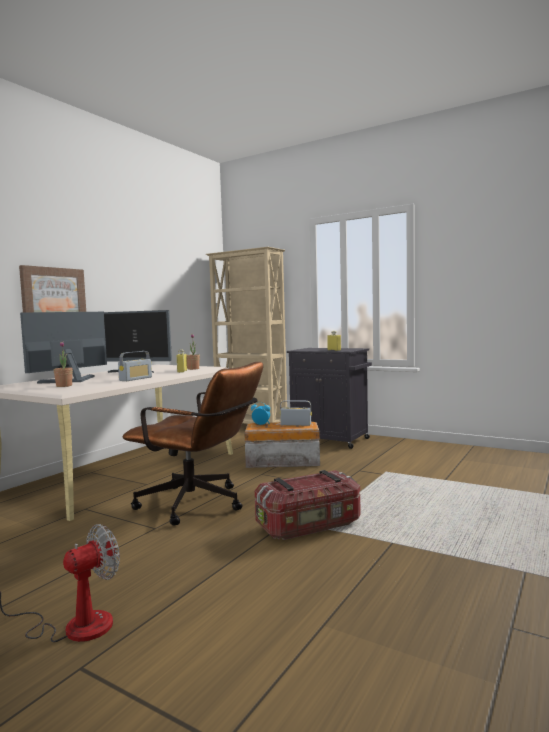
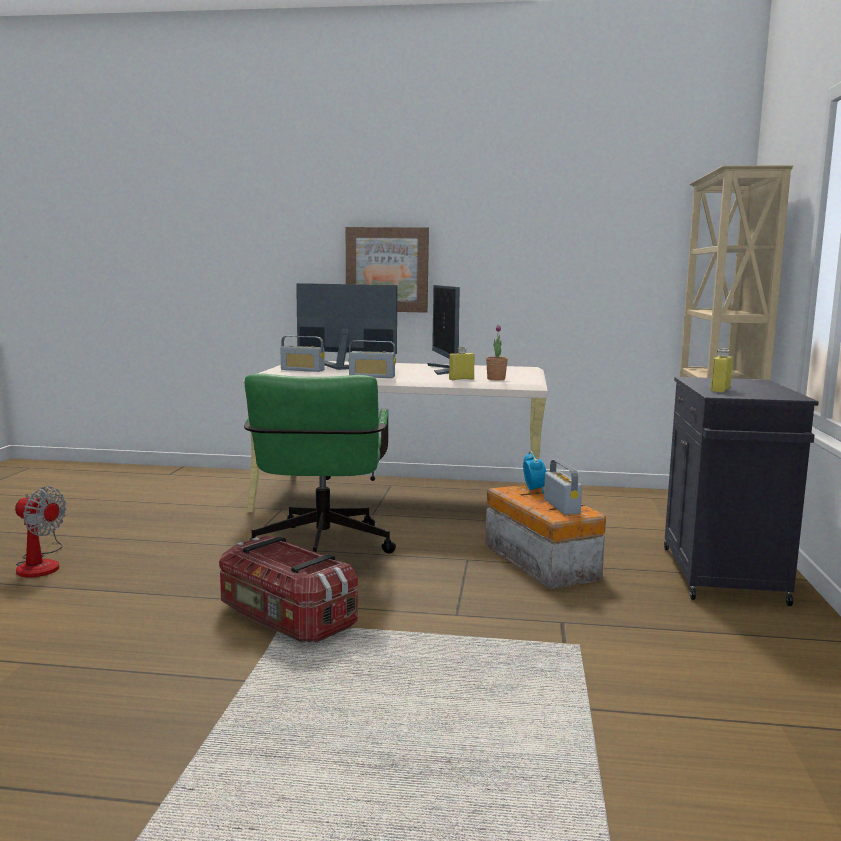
camera: 65 degrees right, 5 degrees up
potted plant [54,342,73,387] -> radio [281,336,325,372]
brown office chair [123,362,263,526] -> green office chair [244,374,396,554]

